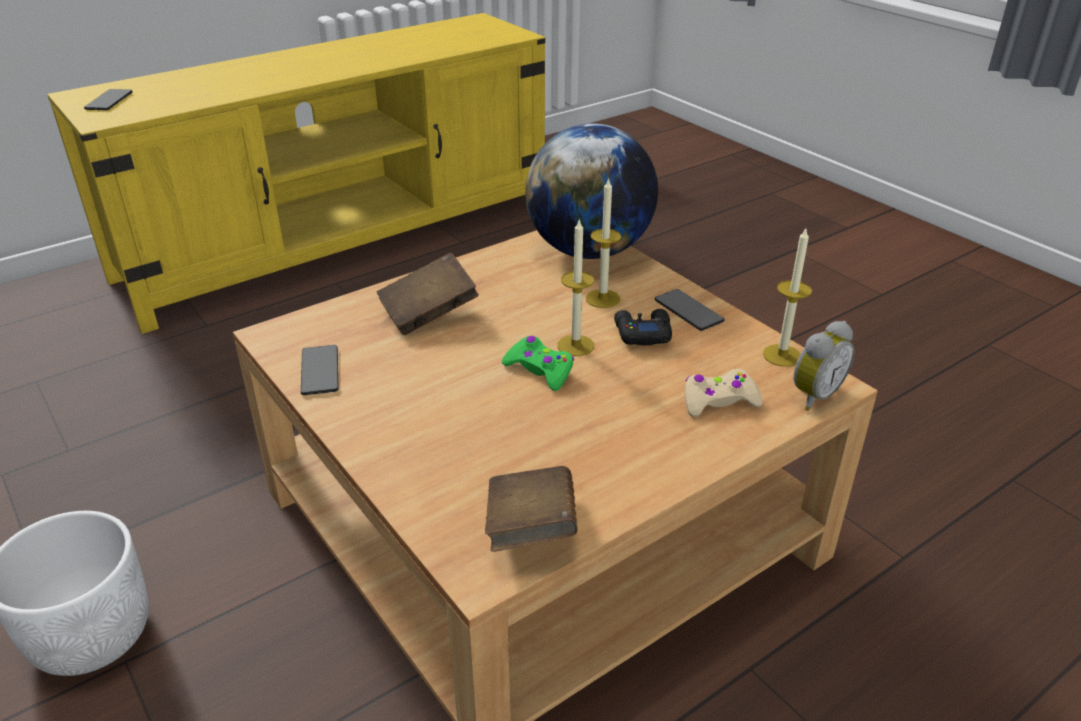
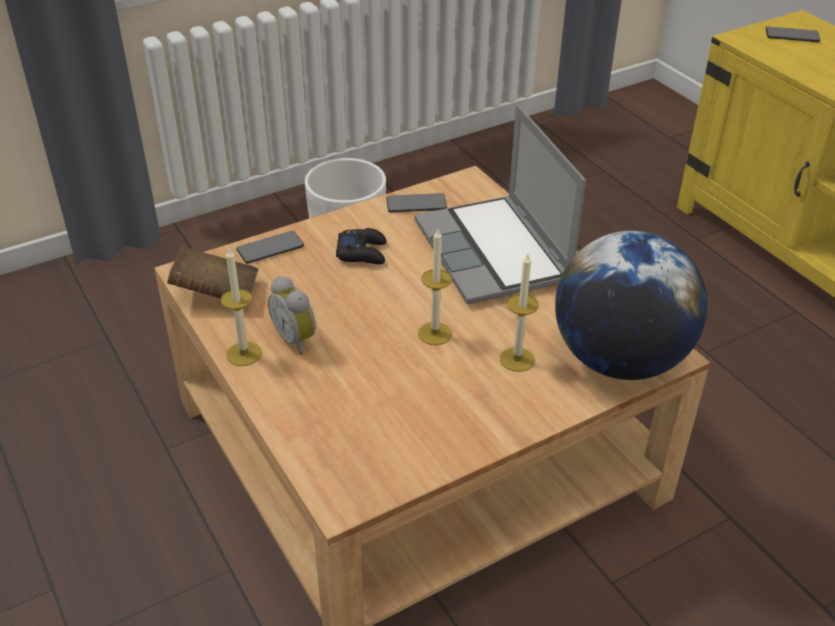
camera: 95 degrees right, 5 degrees up
brown book [377,253,479,335] -> laptop [414,104,586,305]
green game controller [502,336,574,391] -> none
black game controller [614,309,672,346] -> black game controller moved to [336,228,387,264]
phone [655,289,725,331] -> phone moved to [236,231,304,264]
beige game controller [685,369,763,417] -> none
candle [763,229,812,367] -> candle moved to [220,248,262,366]
alarm clock [794,321,855,411] -> alarm clock moved to [268,276,316,355]

